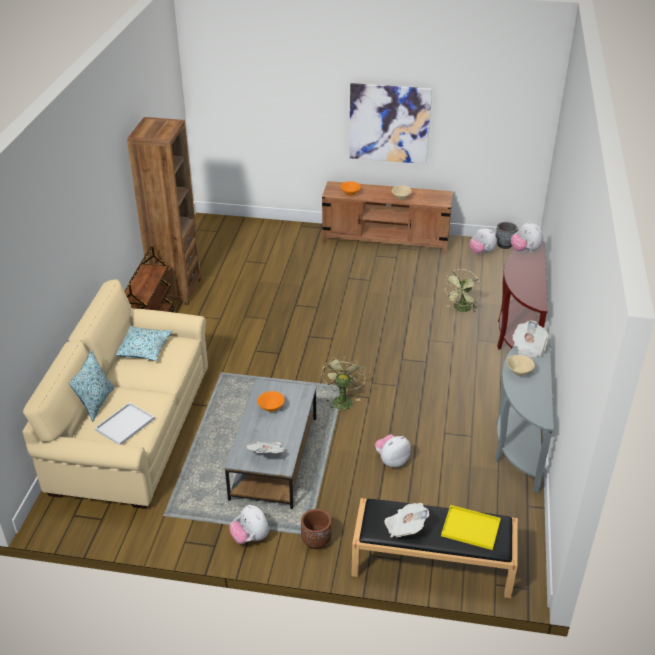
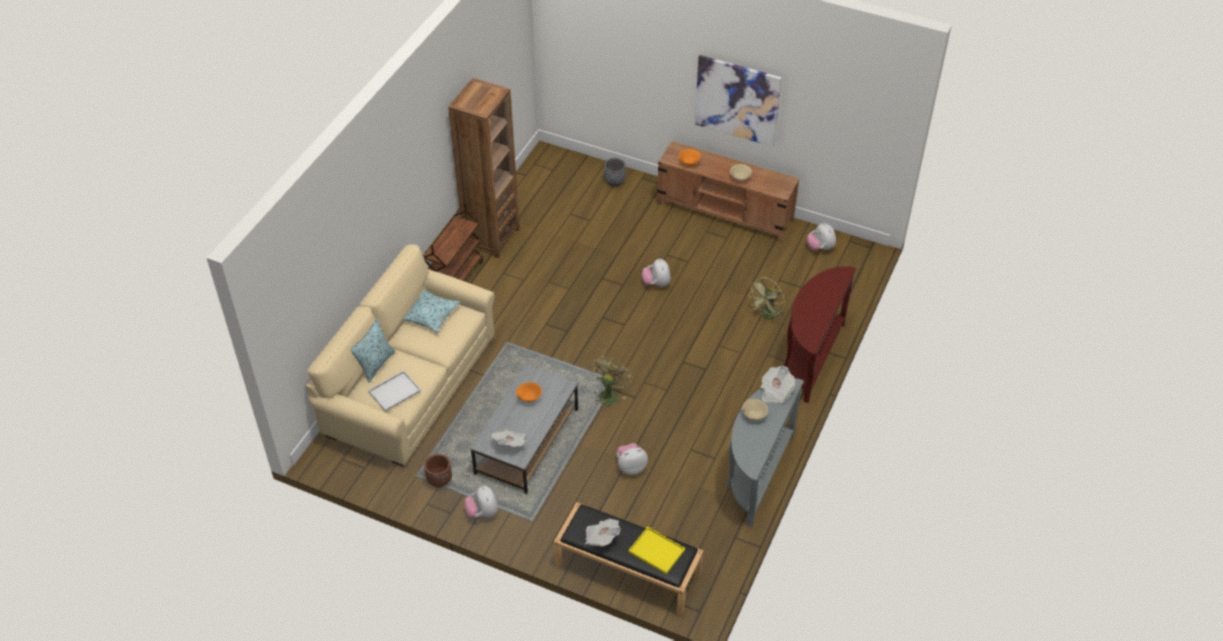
camera: 15 degrees right, 10 degrees up
brown planter [301,509,331,549] -> brown planter moved to [424,454,452,487]
grey planter [496,222,518,249] -> grey planter moved to [604,158,626,186]
plush toy [511,221,543,253] -> plush toy moved to [642,258,671,287]

